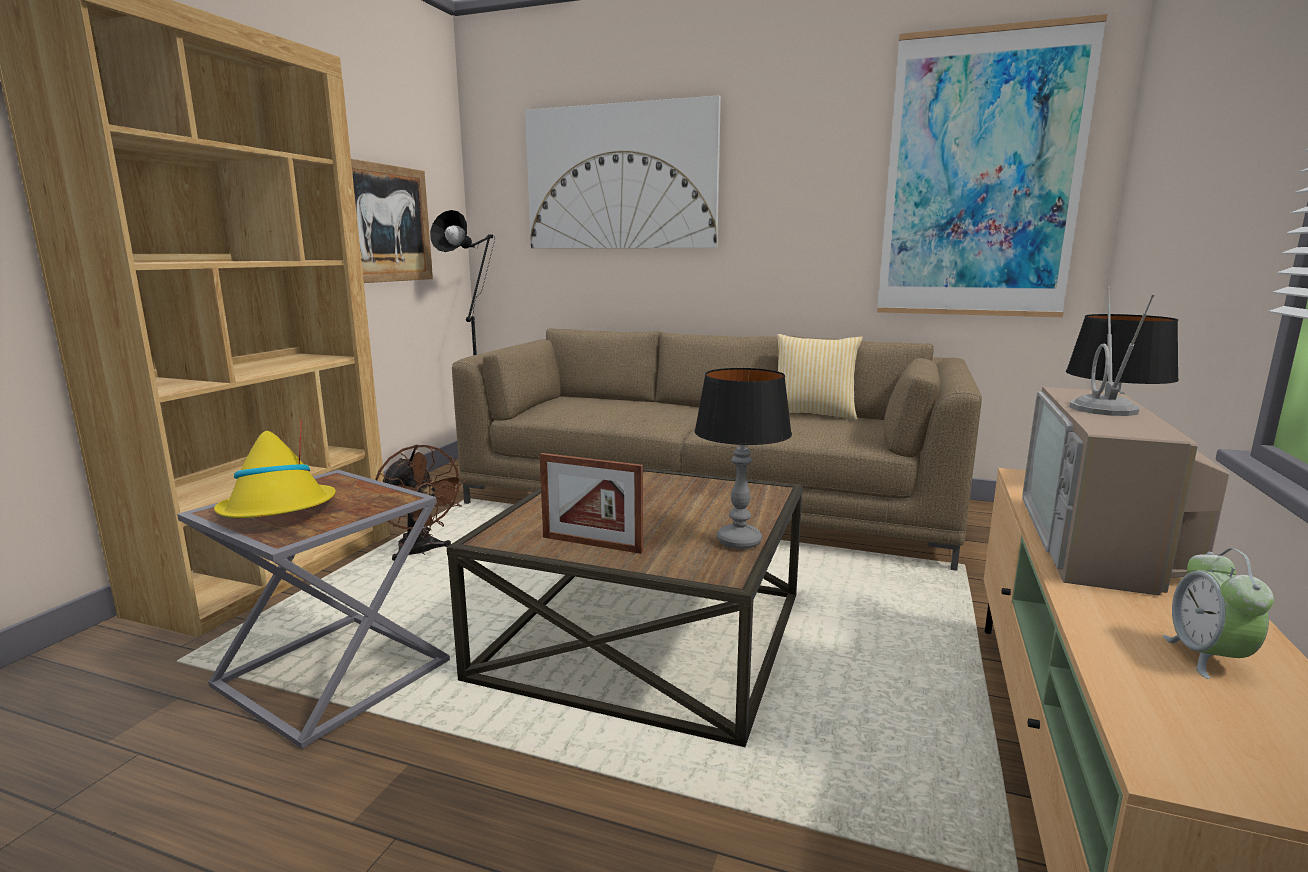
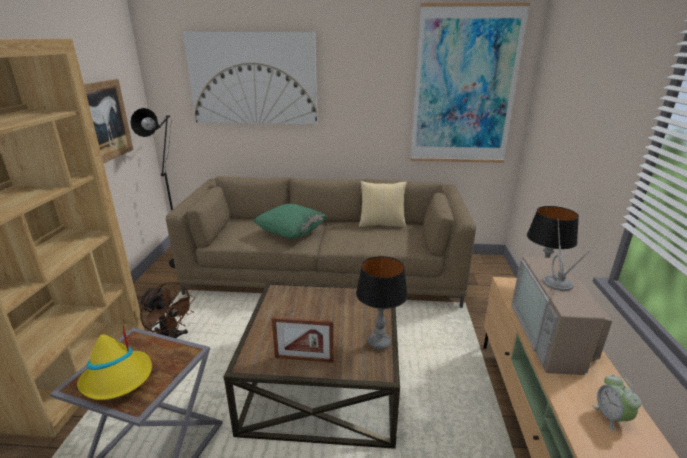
camera: 15 degrees left, 10 degrees up
none -> green pillow [253,204,327,239]

